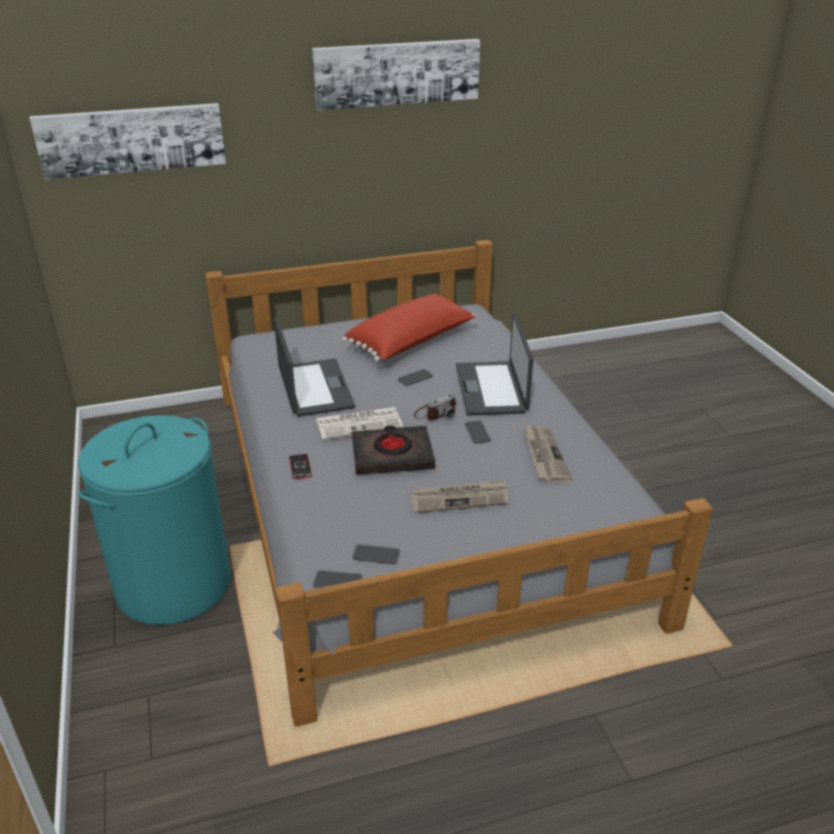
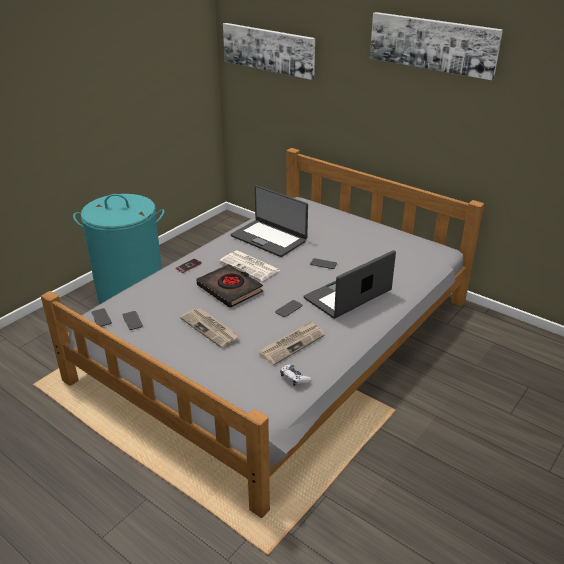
camera: 55 degrees right, 0 degrees up
laptop [274,317,355,417] -> laptop turned 90 degrees clockwise [230,185,308,257]
red pillow [342,294,475,362] -> none
camera [414,394,457,421] -> none
none -> game controller [280,364,312,386]

